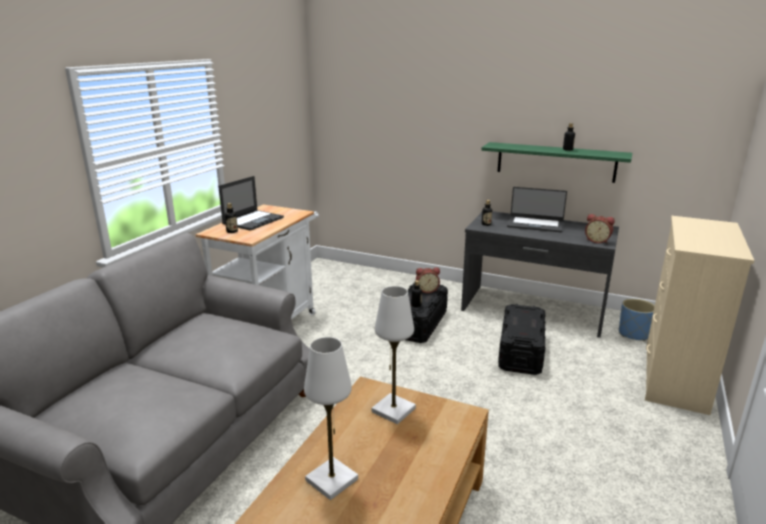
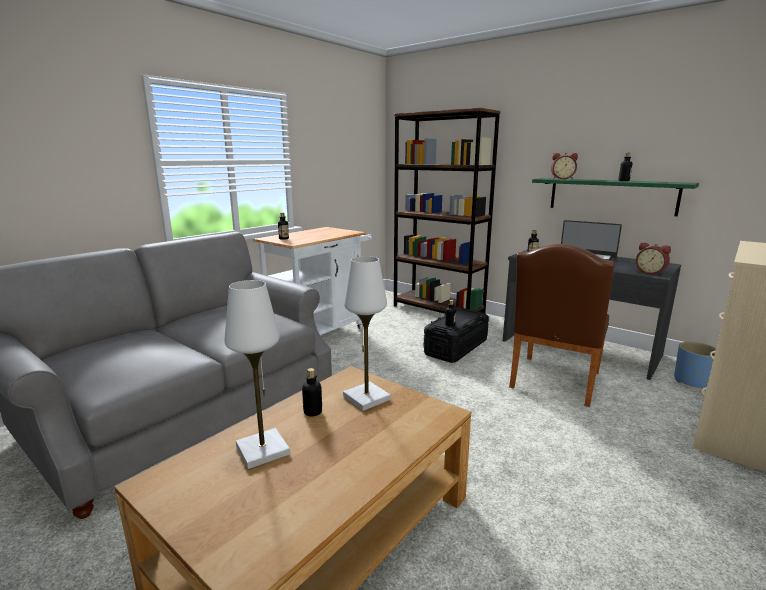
camera: 15 degrees right, 5 degrees down
laptop [218,176,284,231] -> none
alarm clock [416,267,440,293] -> alarm clock moved to [551,153,578,179]
black storage box [498,304,545,375] -> brown chair [509,244,615,407]
none -> bottle [302,368,322,417]
none -> brown bookcase [394,108,500,314]

